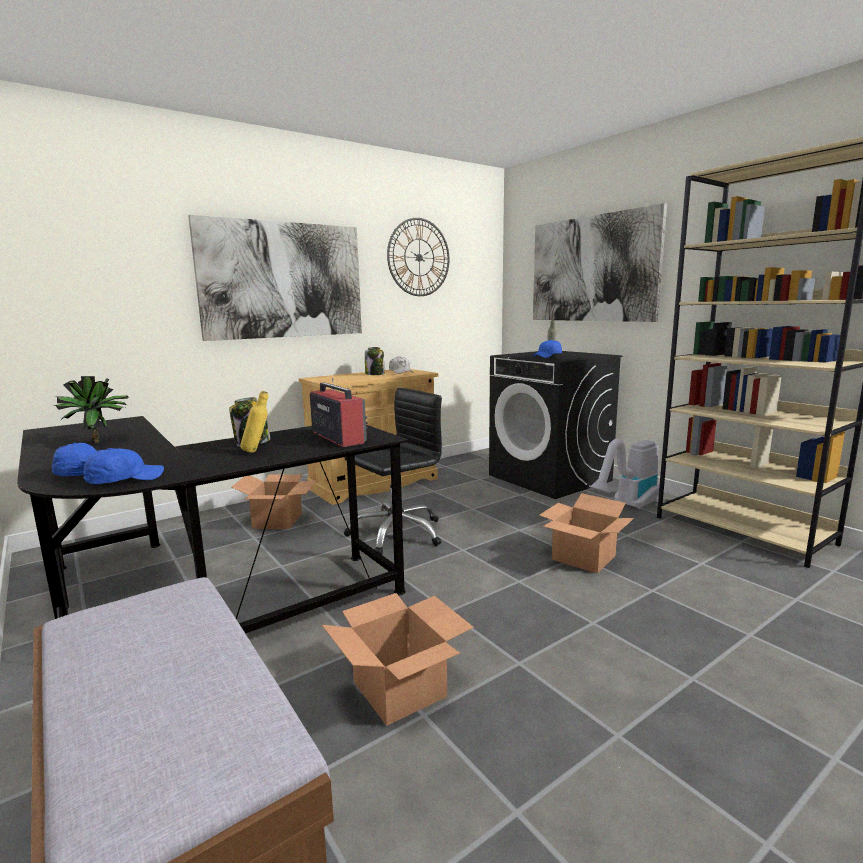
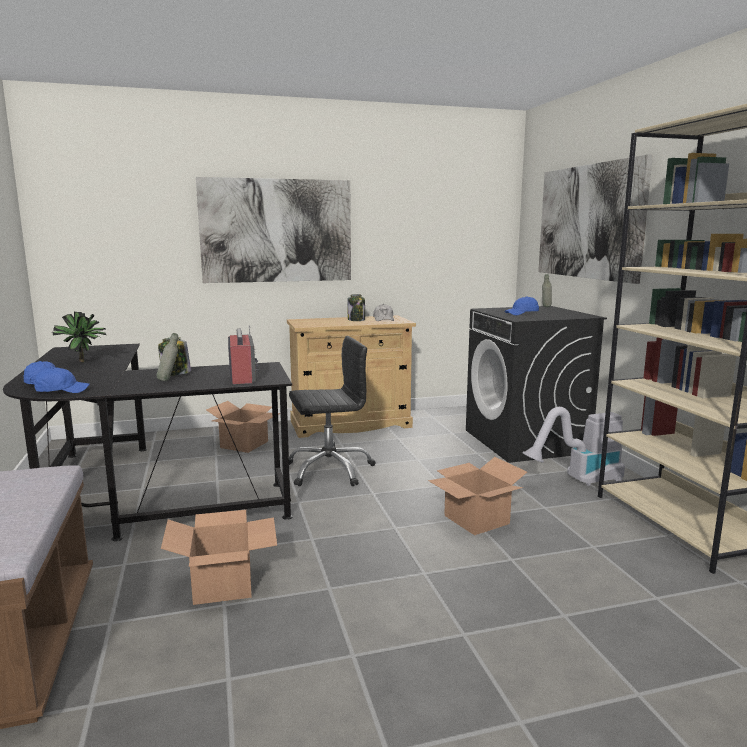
camera: 20 degrees right, 0 degrees up
yellow bottle [240,391,268,453] -> grey bottle [156,333,178,381]
wall clock [387,218,449,296] -> none

